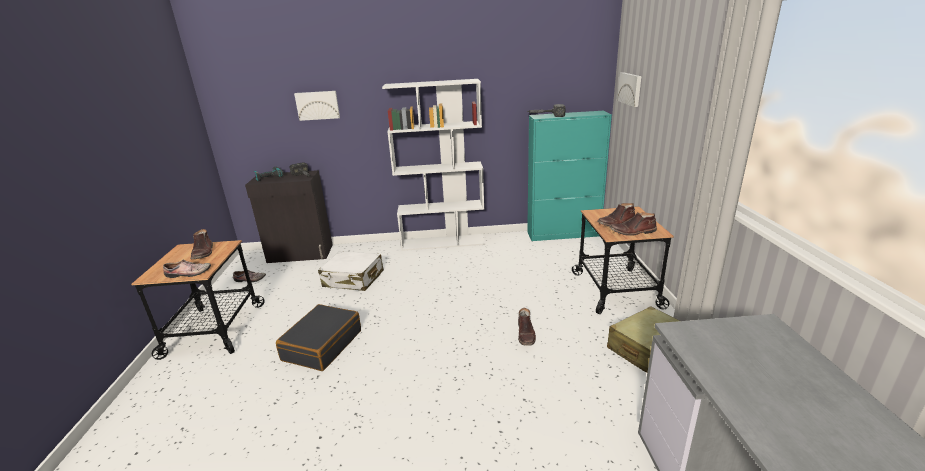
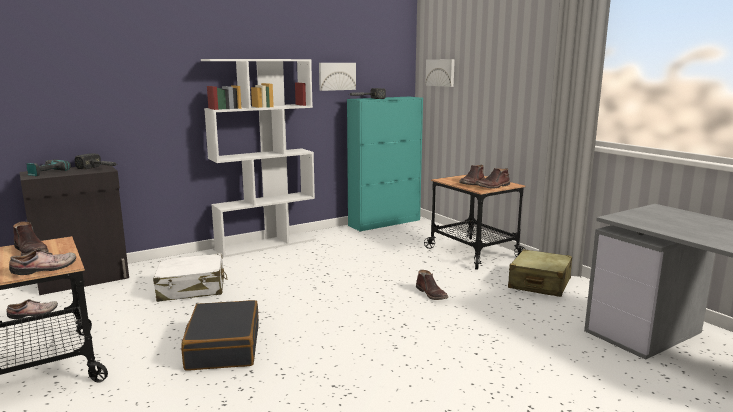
camera: 30 degrees left, 10 degrees down
picture [294,91,340,121] -> picture moved to [319,63,356,91]

